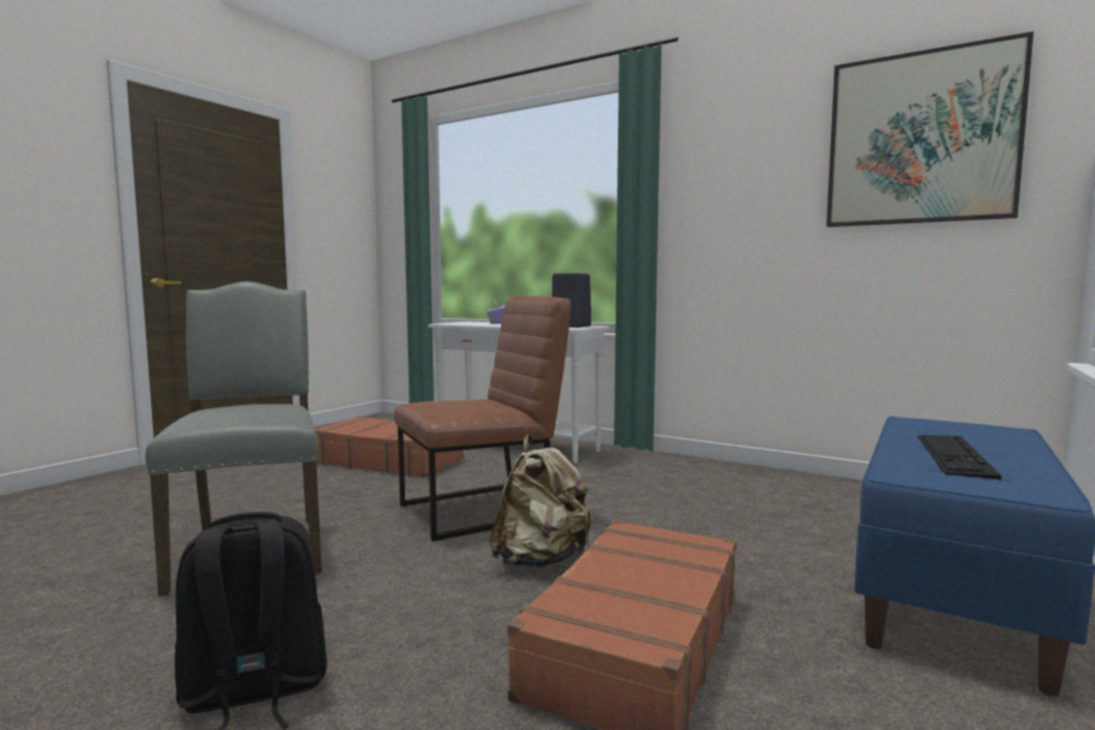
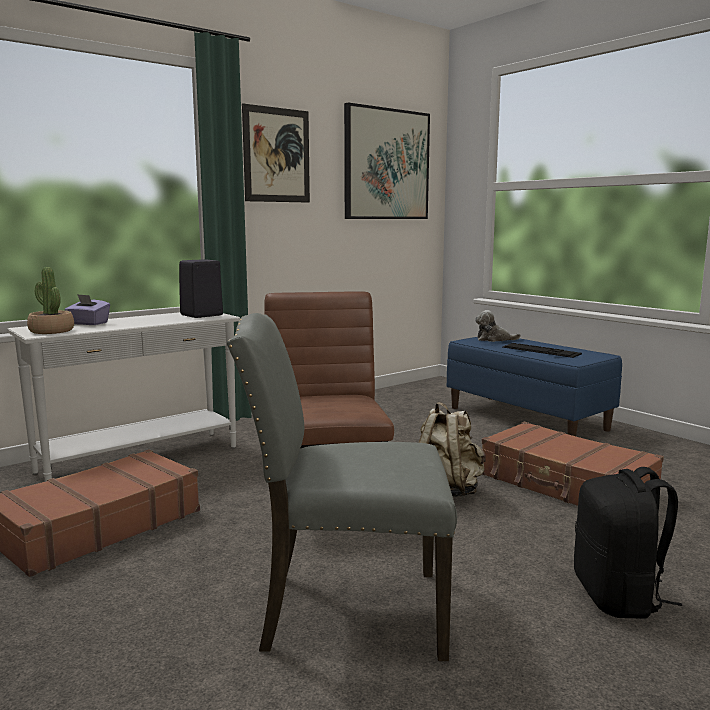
camera: 70 degrees left, 5 degrees up
none -> potted plant [27,267,74,334]
none -> picture [242,103,310,203]
none -> plush toy [475,310,521,342]

